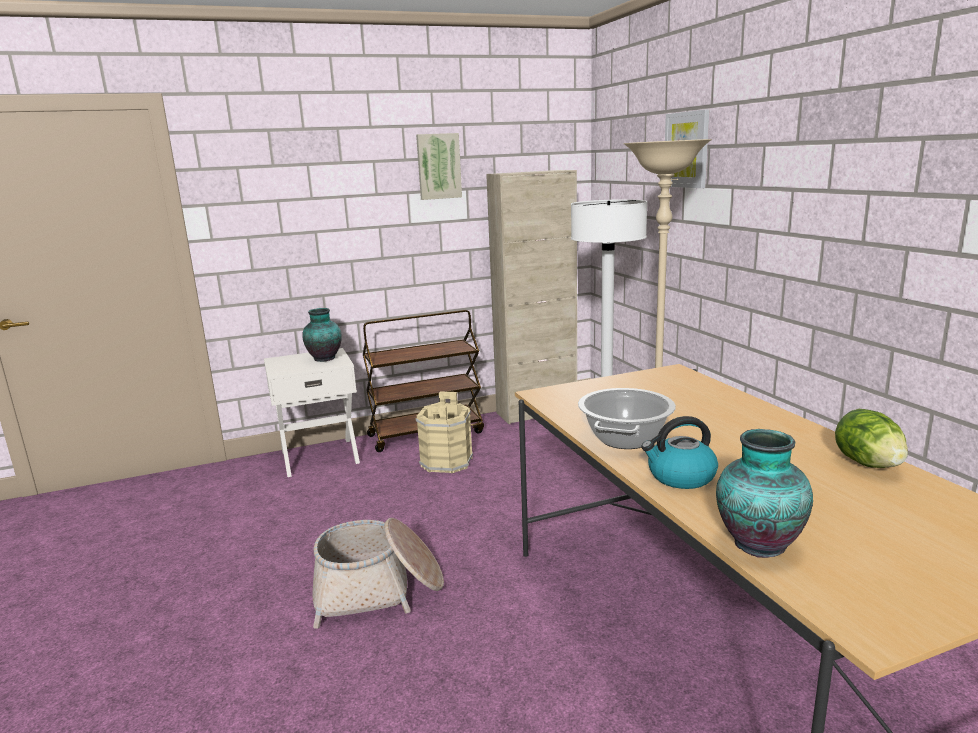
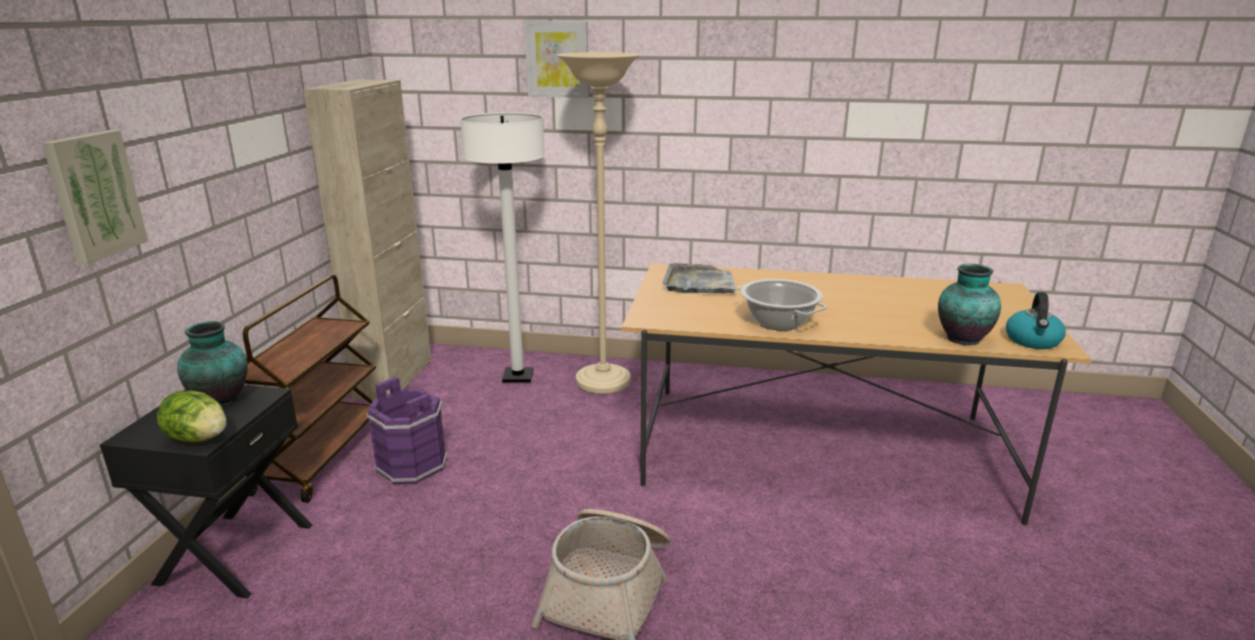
camera: 60 degrees left, 5 degrees up
white nightstand [264,348,360,477] -> black nightstand [100,385,312,599]
beige bucket [415,392,473,473] -> purple bucket [367,377,448,485]
picture [416,133,462,200] -> picture moved to [42,130,148,264]
kettle [641,416,718,489] -> kettle moved to [1006,292,1066,349]
lettuce [835,409,908,468] -> lettuce moved to [157,390,227,443]
none -> grey tray [662,263,737,293]

